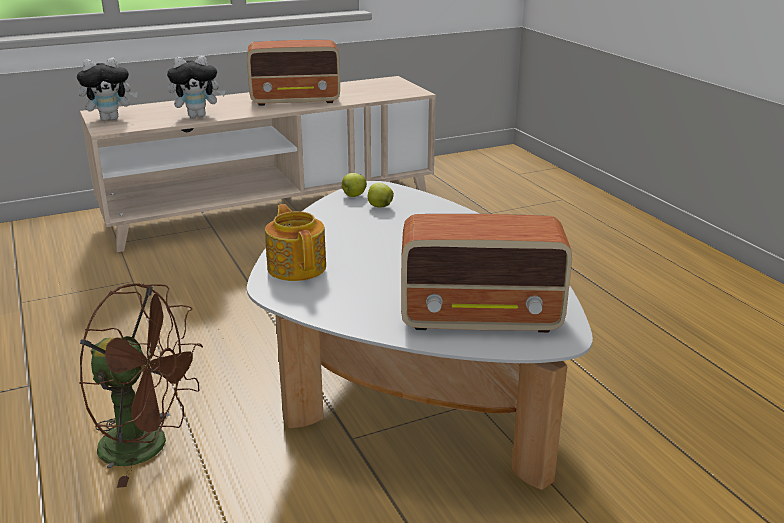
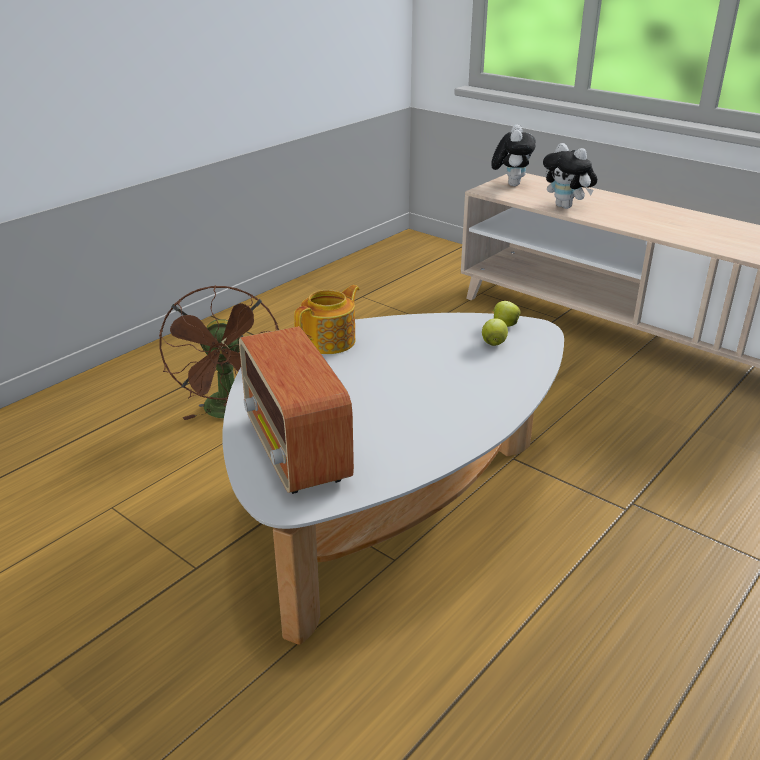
camera: 65 degrees right, 5 degrees up
plush toy [77,58,138,121] -> plush toy turned 120 degrees counterclockwise [491,124,536,186]
radio [247,40,340,106] -> none

